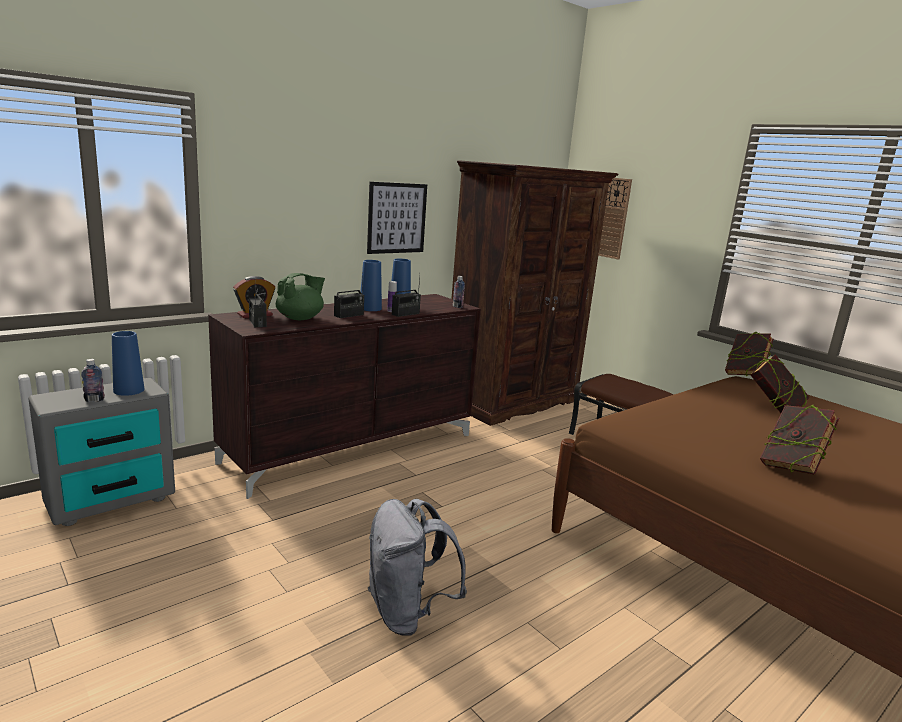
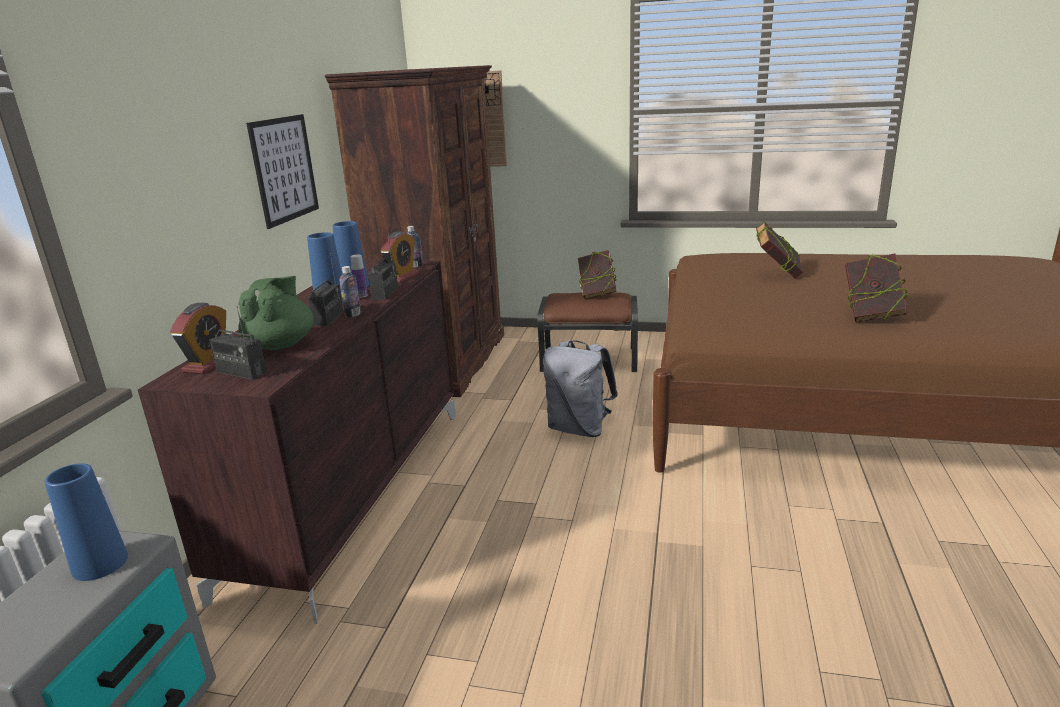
camera: 35 degrees left, 5 degrees up
bottle [81,359,105,402] -> bottle moved to [340,266,361,318]
grey backpack [368,499,467,636] -> grey backpack moved to [543,340,618,437]
book [725,332,773,377] -> book moved to [578,250,617,299]
none -> alarm clock [380,232,419,283]

